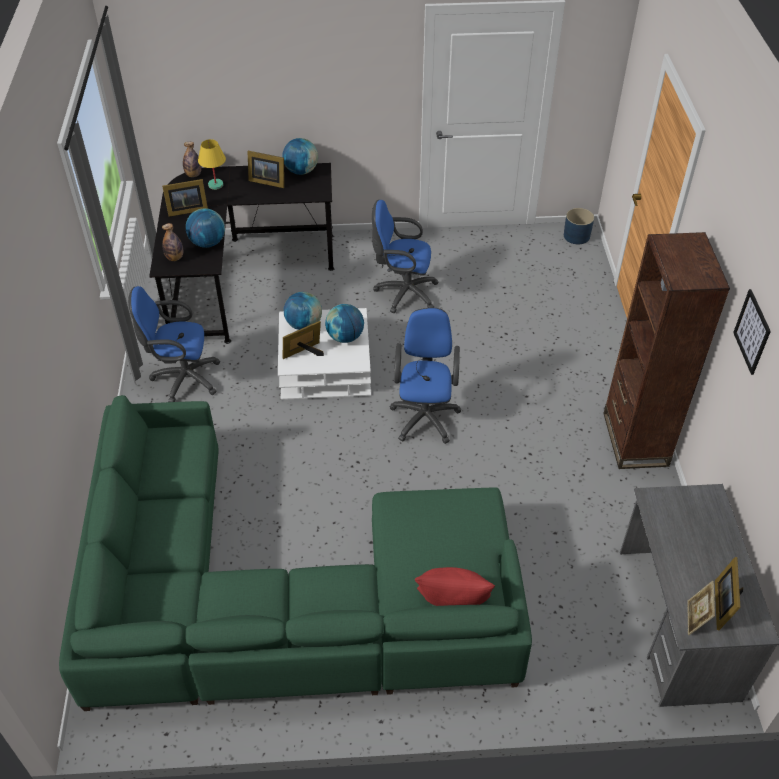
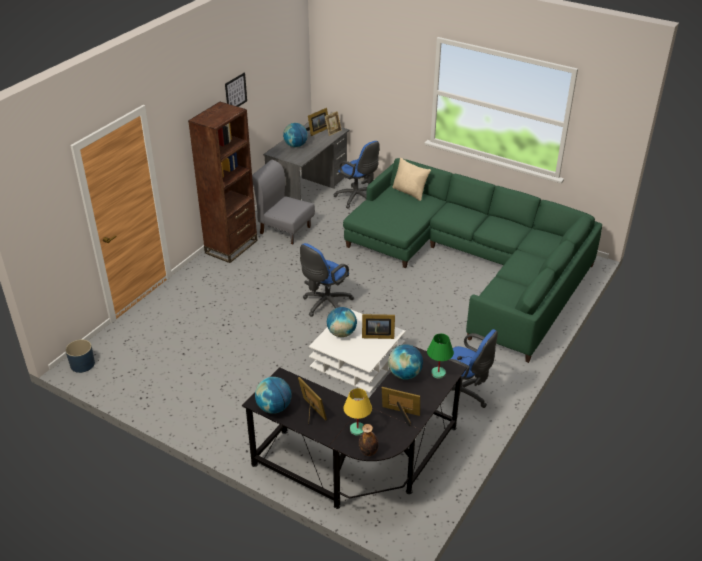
camera: 145 degrees left, 10 degrees down
bottle [162,223,183,261] -> green table lamp [427,334,454,378]
globe [284,292,322,330] -> globe moved to [283,123,308,147]
blue office chair [372,200,438,313] -> blue office chair moved to [333,141,380,209]
red pillow [415,567,495,606] -> beige pillow [392,157,431,201]
none -> grey chair [252,160,315,244]

